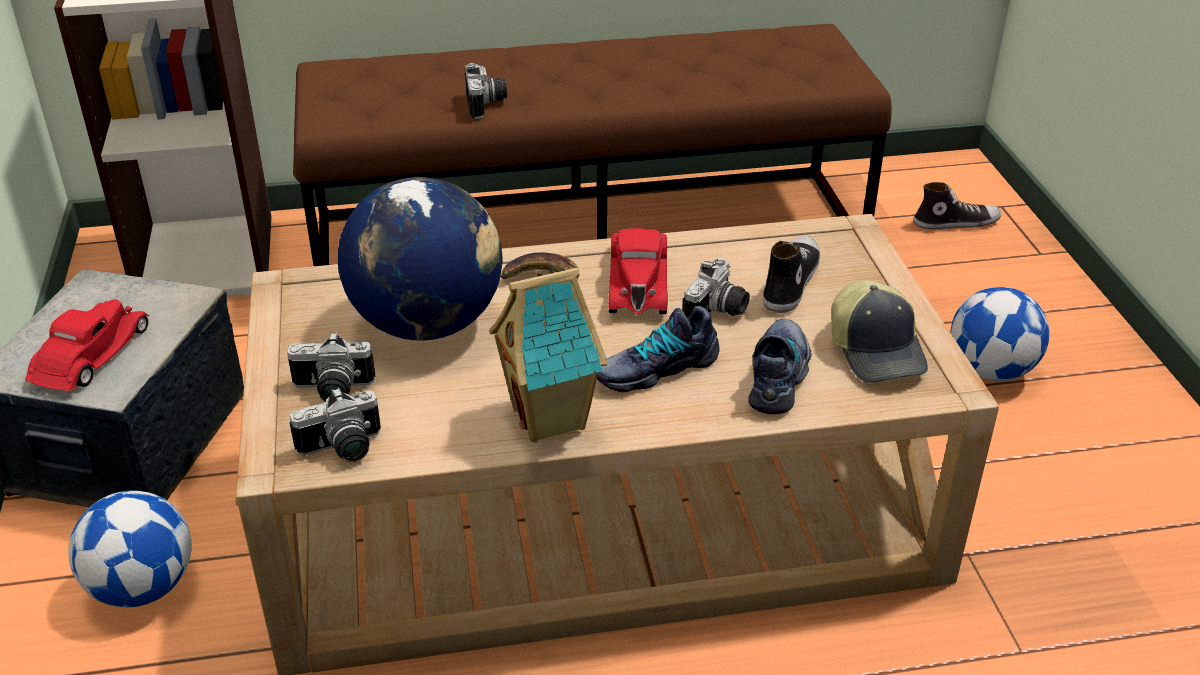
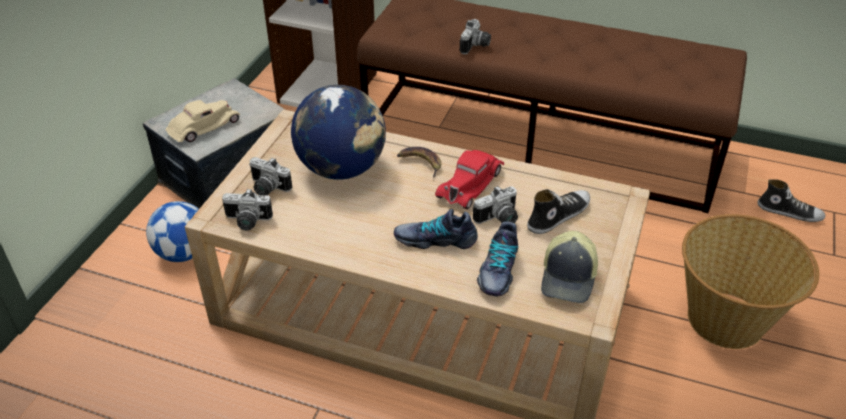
camera: 30 degrees right, 5 degrees up
red toy car [25,299,149,391] -> beige toy car [165,100,240,142]
toy house [489,263,608,443] -> none
shoe [748,319,812,414] -> shoe turned 150 degrees clockwise [477,221,518,297]
football [951,287,1049,381] -> basket [682,214,819,349]

